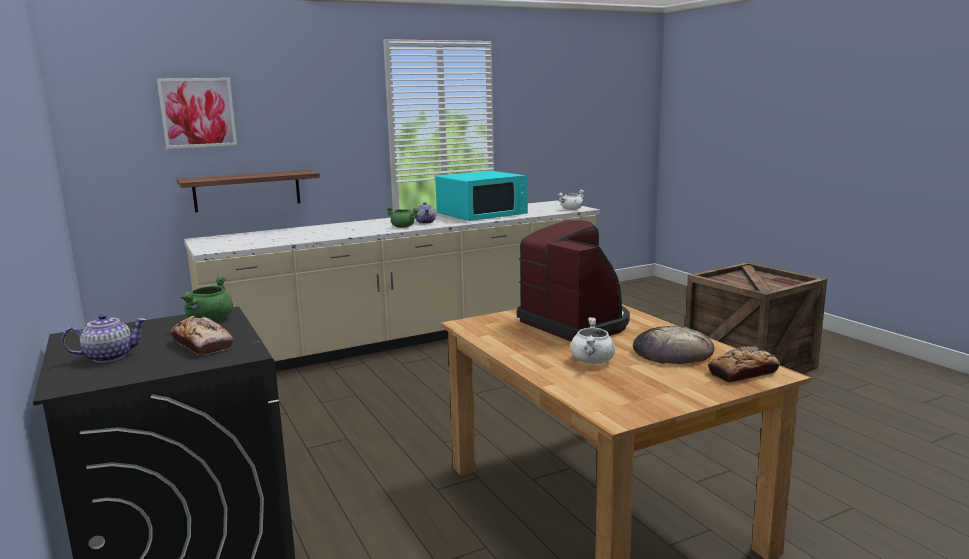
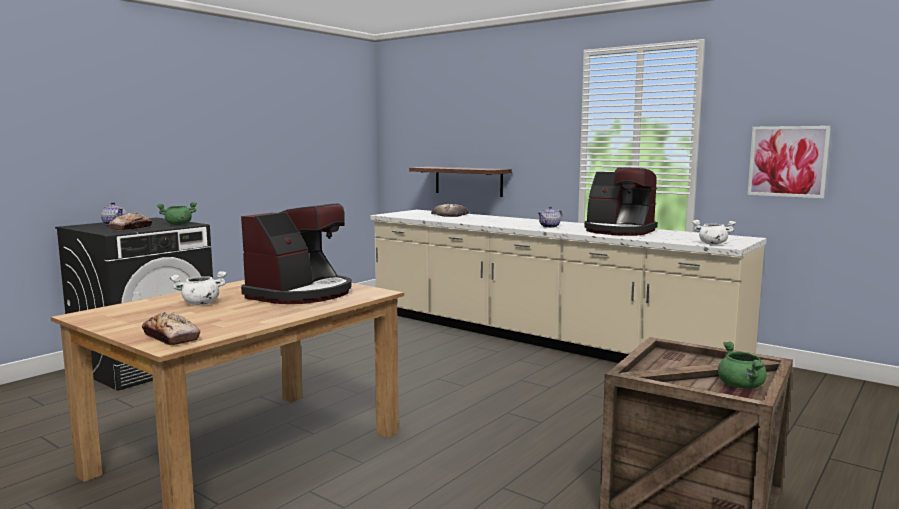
camera: 65 degrees right, 5 degrees down
picture [157,78,237,149] -> picture moved to [747,126,831,198]
green cooking pot [386,206,419,228] -> green cooking pot moved to [718,342,767,389]
turquoise microwave [435,171,528,221] -> coffee machine [584,168,658,236]
bread [633,326,714,364] -> bread moved to [431,204,469,217]

